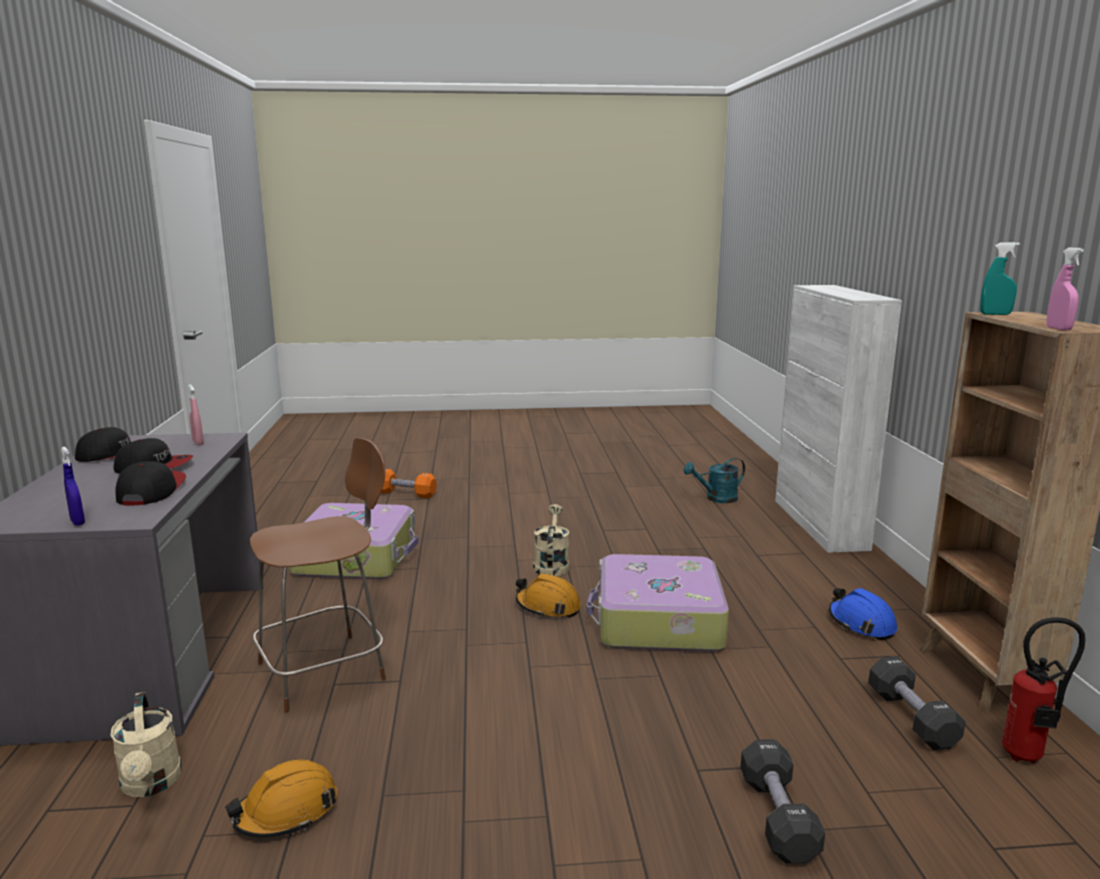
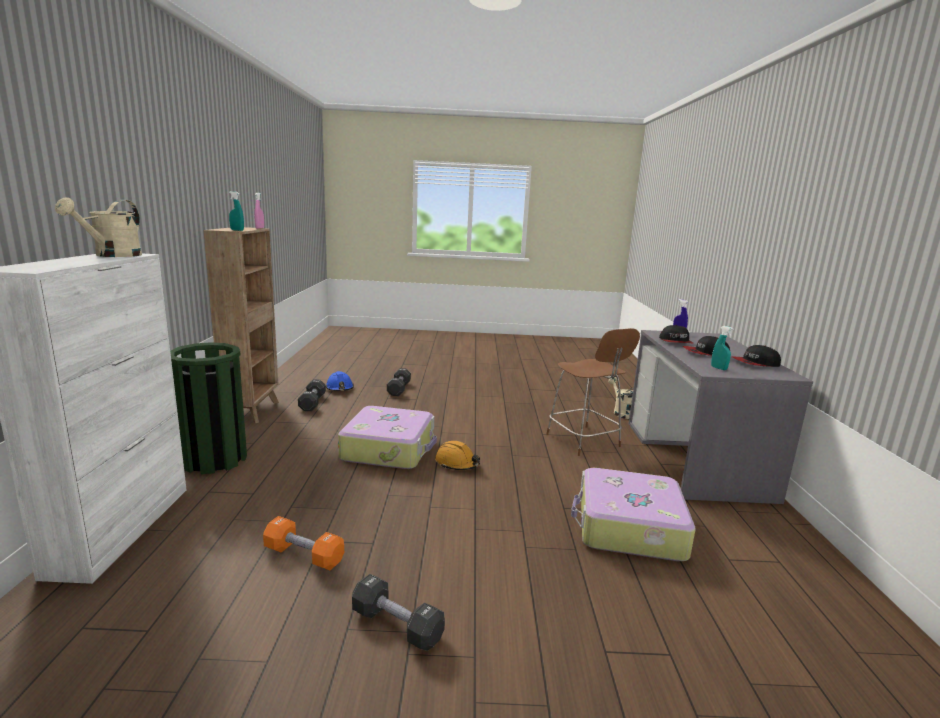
camera: 175 degrees left, 0 degrees up
pink spray bottle [188,384,204,445] -> turquoise spray bottle [711,326,734,370]
orange hard hat [225,759,337,838] -> none
brown chair [250,438,386,712] -> brown chair turned 90 degrees counterclockwise [546,328,640,456]
orange dumbbell [381,469,437,499] -> orange dumbbell moved to [263,516,344,570]
beige watering can [533,504,569,576] -> beige watering can moved to [55,197,142,257]
turquoise watering can [683,458,745,503] -> none
blue hard hat [829,588,898,640] -> blue hard hat moved to [326,371,354,391]
fire extinguisher [1002,617,1085,763] -> none
none -> green trash can [170,342,247,474]
none -> black dumbbell [352,574,445,651]

